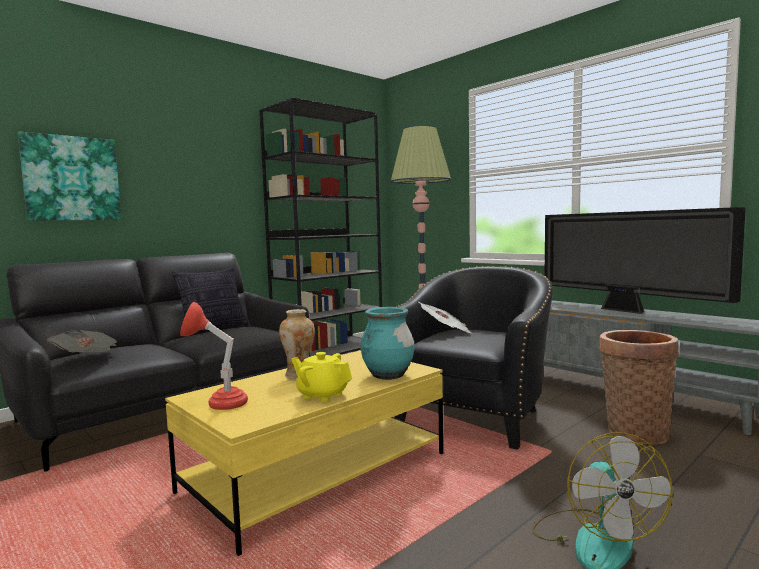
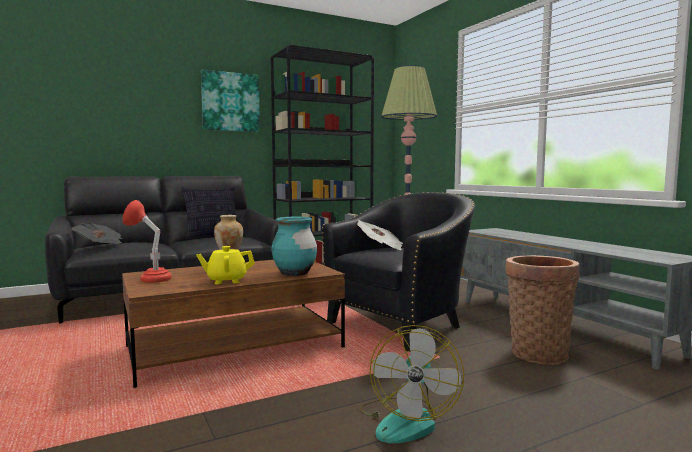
camera: 15 degrees right, 0 degrees up
picture [18,132,121,221] -> picture moved to [201,70,260,132]
yellow coffee table [165,350,443,556] -> brown coffee table [122,260,345,388]
yellow teapot [291,352,352,402] -> yellow teapot turned 60 degrees counterclockwise [196,246,255,284]
television [545,207,746,314] -> none

